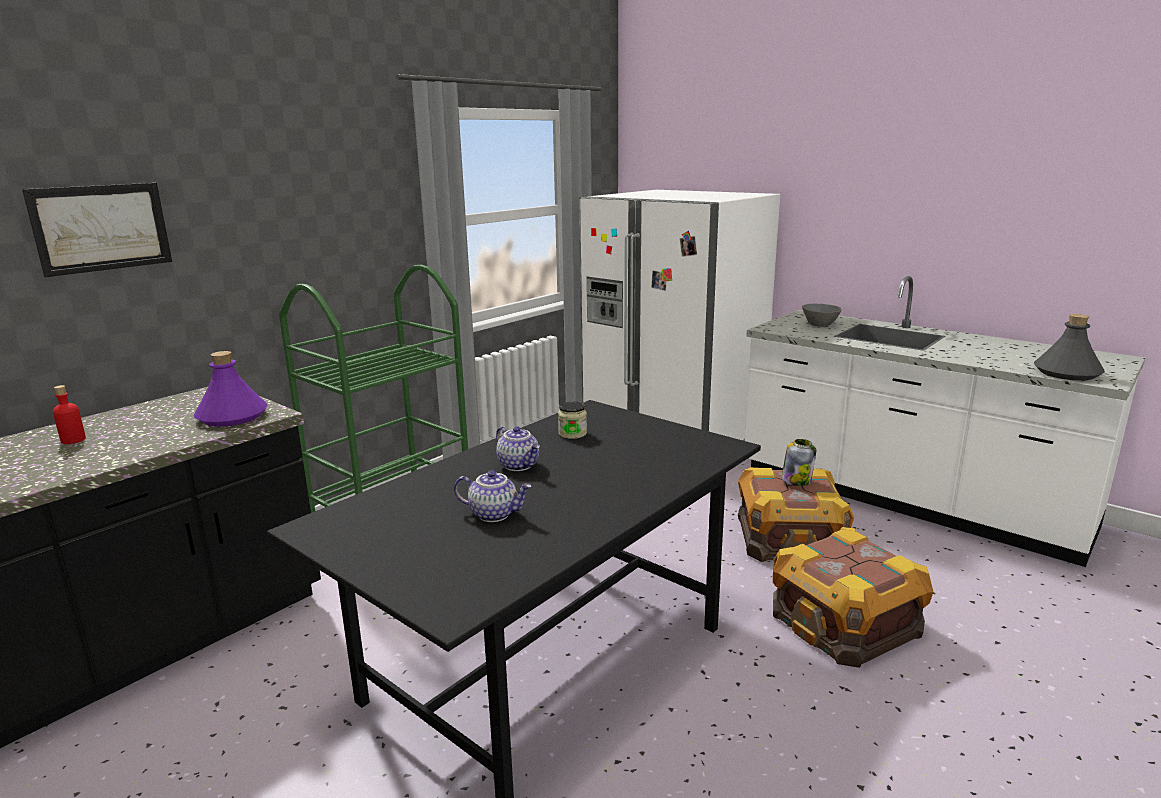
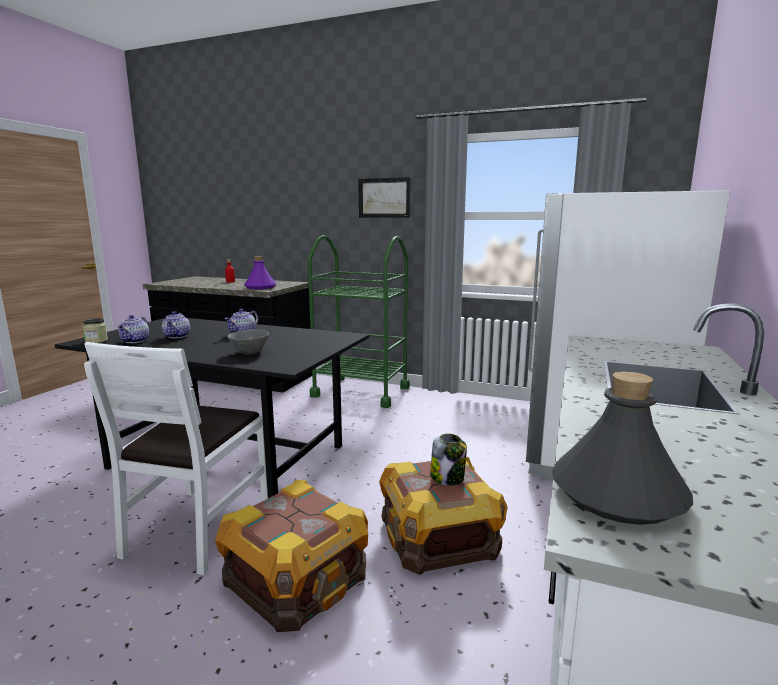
camera: 70 degrees right, 5 degrees down
picture [22,183,172,277] -> picture moved to [358,177,410,218]
jar [558,401,587,439] -> jar moved to [83,318,108,343]
grey bowl [802,304,842,327] -> grey bowl moved to [227,329,269,355]
none -> white chair [84,342,268,575]
none -> teapot [117,315,149,343]

